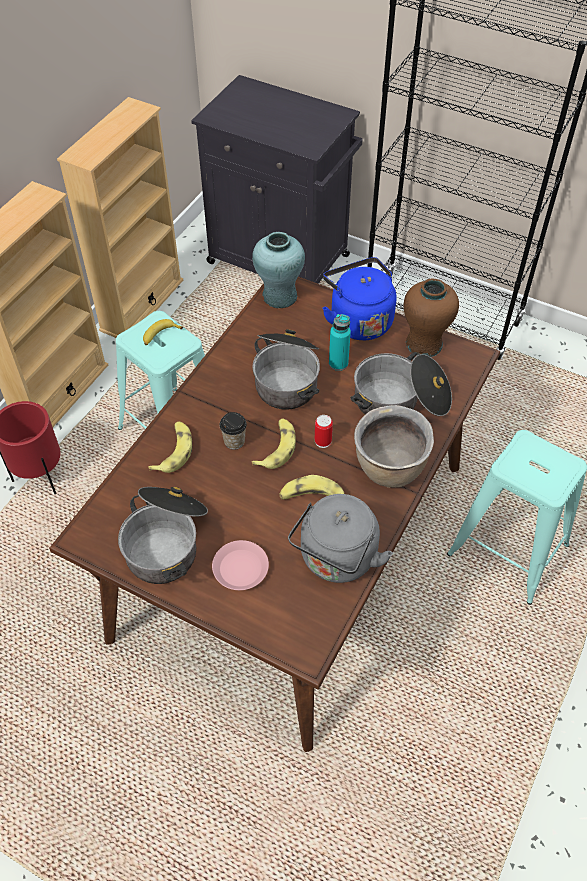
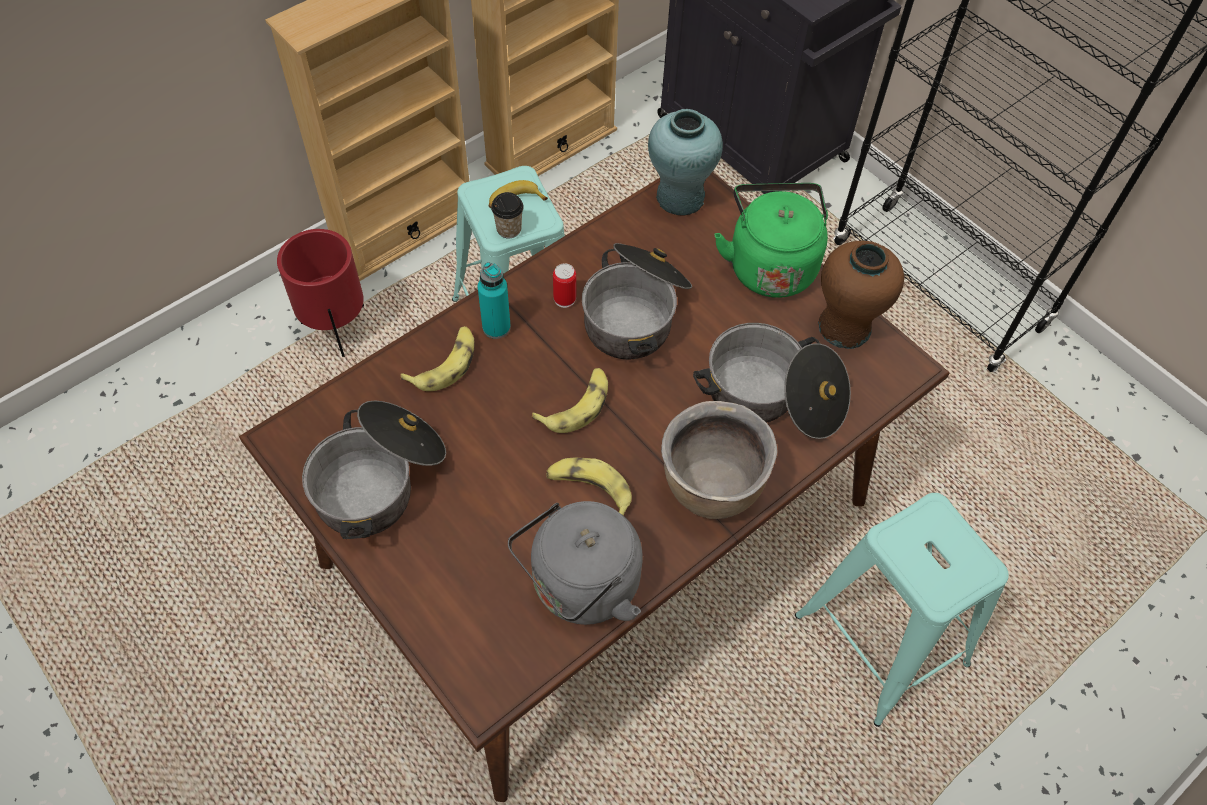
camera: 20 degrees right, 5 degrees up
pink plate [212,540,269,590] -> none
cup [219,412,247,450] -> cup moved to [491,192,524,239]
can [315,415,333,448] -> can moved to [553,263,576,308]
blue kettle [322,257,396,340] -> green kettle [714,183,828,298]
turquoise bottle [329,314,351,371] -> turquoise bottle moved to [478,262,511,339]

